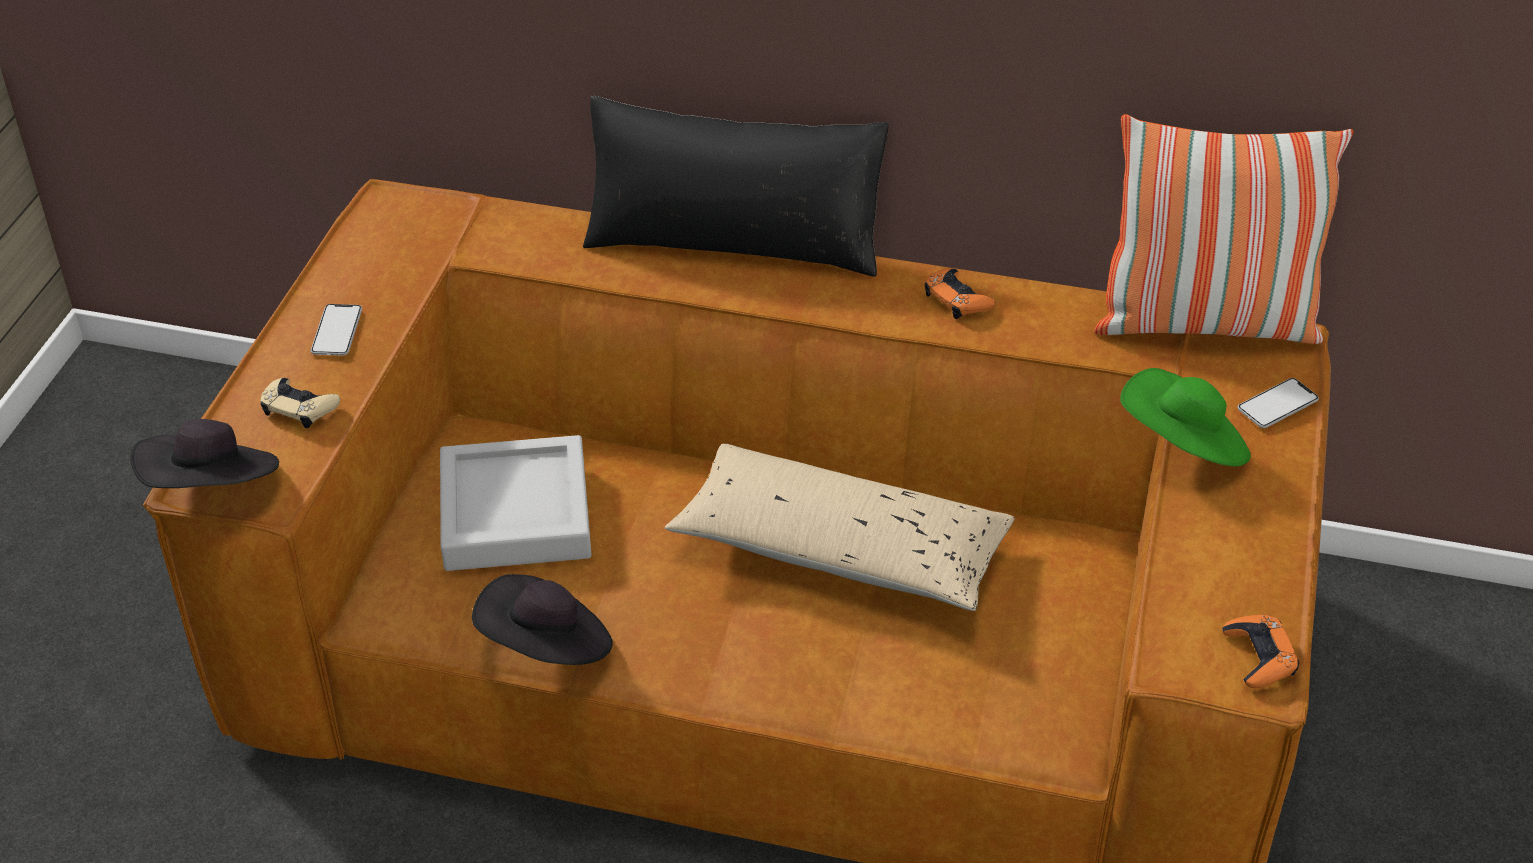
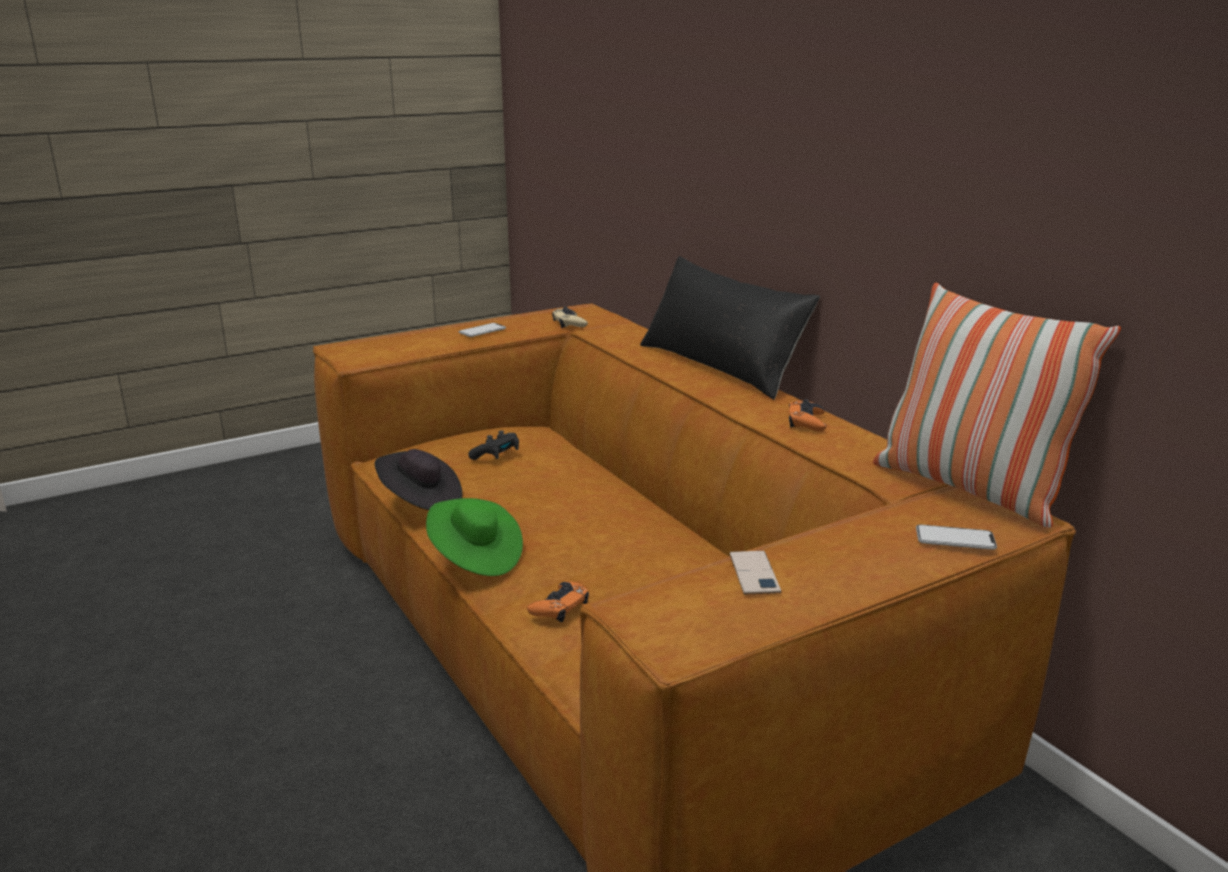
camera: 45 degrees right, 20 degrees down
black hat [130,419,279,488] -> none
beige game controller [260,378,340,428] -> beige game controller moved to [552,307,588,328]
grey tray [440,435,592,571] -> black game controller [468,430,519,460]
beige pillow [665,443,1015,611] -> none
green hat [1120,368,1251,467] -> green hat moved to [426,498,523,576]
orange game controller [1222,615,1299,688] -> orange game controller moved to [527,581,589,622]
none -> phone [730,551,781,595]

